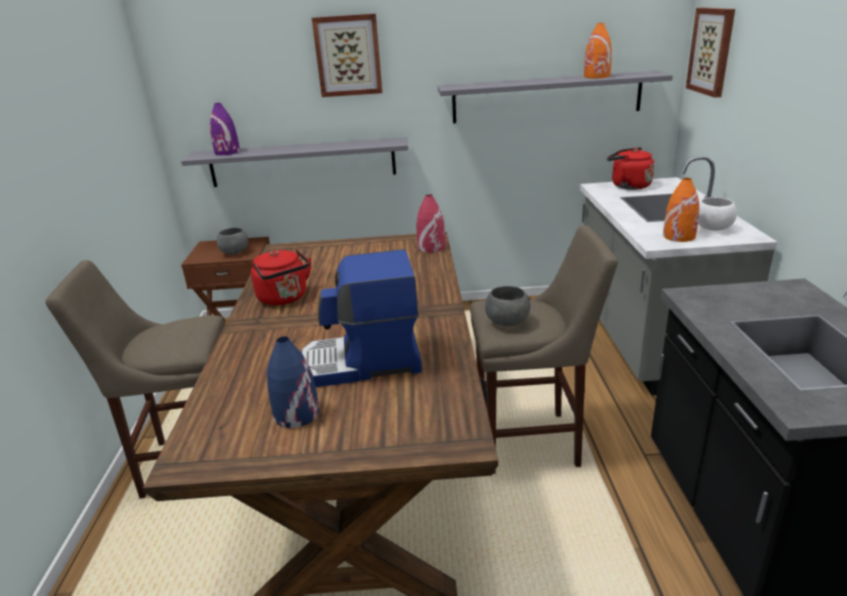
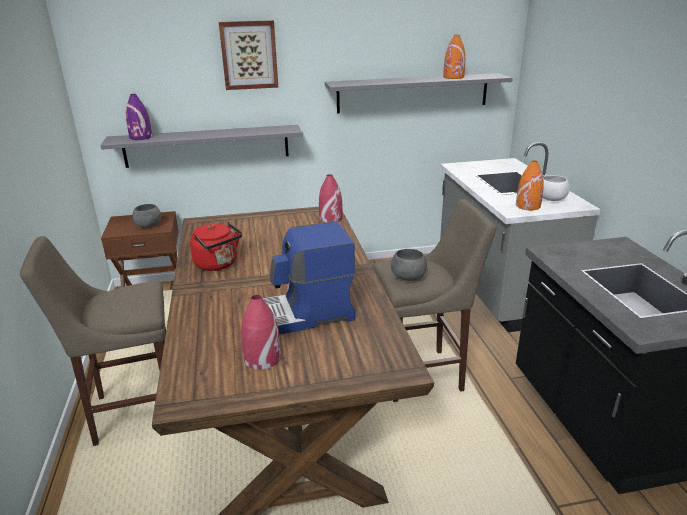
camera: 10 degrees left, 0 degrees up
blue vase [267,337,319,428] -> red vase [241,295,281,369]
red kettle [607,147,654,190] -> none
picture [686,8,735,97] -> none

